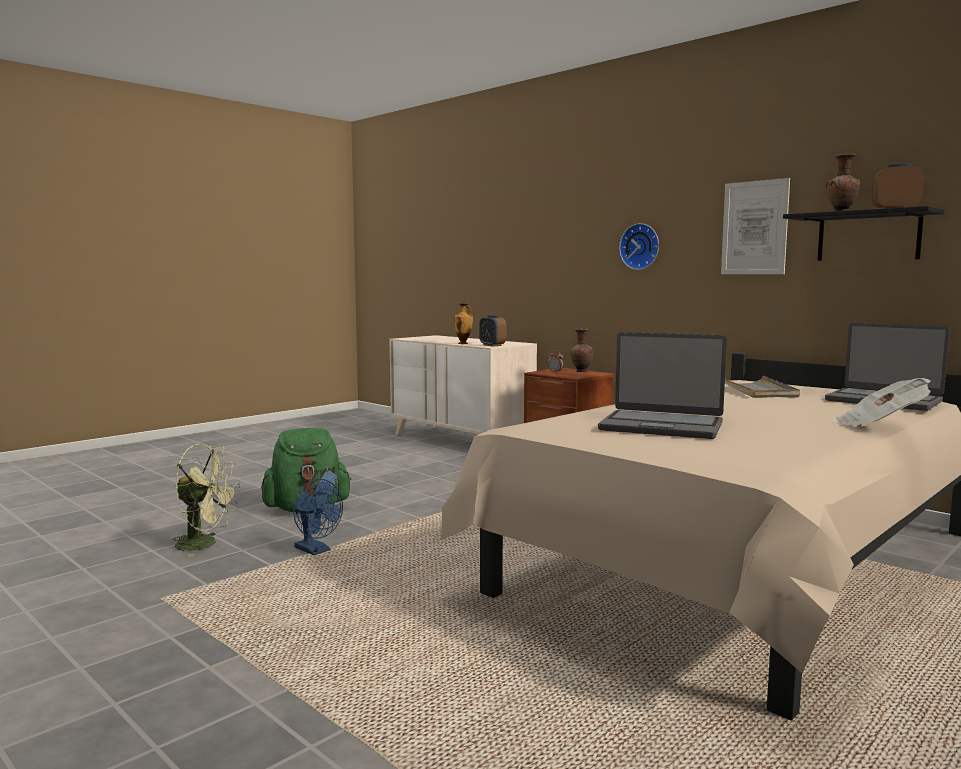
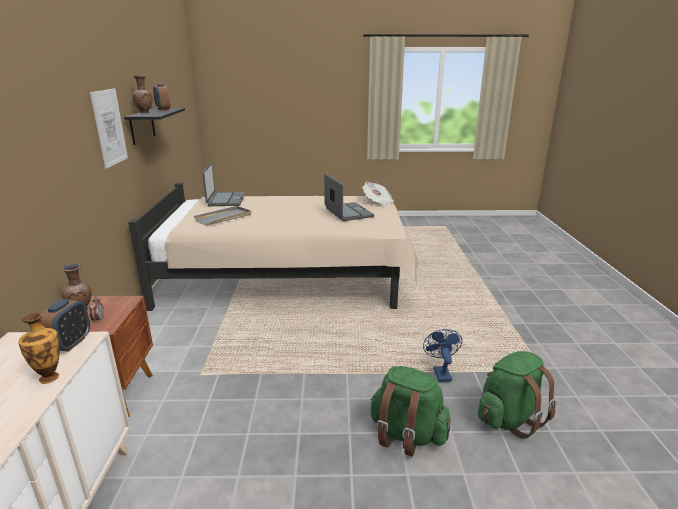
camera: 135 degrees left, 15 degrees up
green fan [172,443,240,557] -> green backpack [478,351,556,439]
wall clock [619,223,659,270] -> none
newspaper [832,378,931,426] -> newspaper moved to [362,182,394,207]

